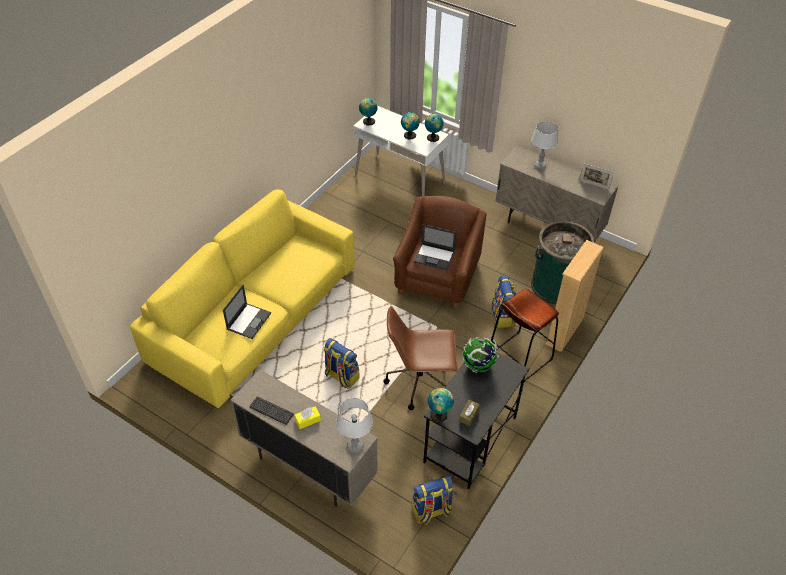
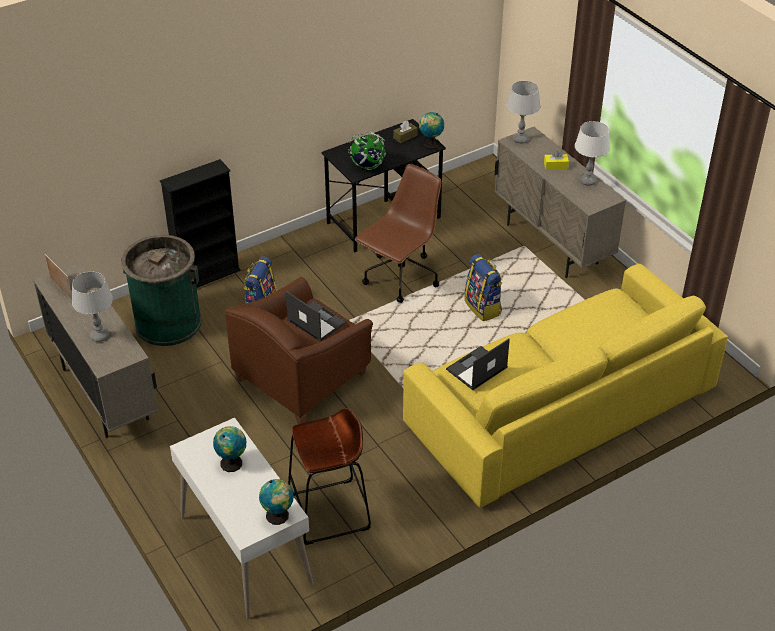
camera: 155 degrees left, 5 degrees down
laptop [223,285,271,339] -> laptop moved to [446,339,510,390]
keyboard [249,397,294,425] -> white table lamp [575,121,610,186]
brown office chair [383,306,458,410] -> brown office chair turned 75 degrees counterclockwise [355,164,441,303]
backpack [412,475,454,524] -> none
globe [425,114,444,142] -> none
brown stool [491,289,559,382] -> brown stool moved to [288,408,371,545]
beige bookcase [545,240,604,352] -> black bookcase [160,159,241,288]

